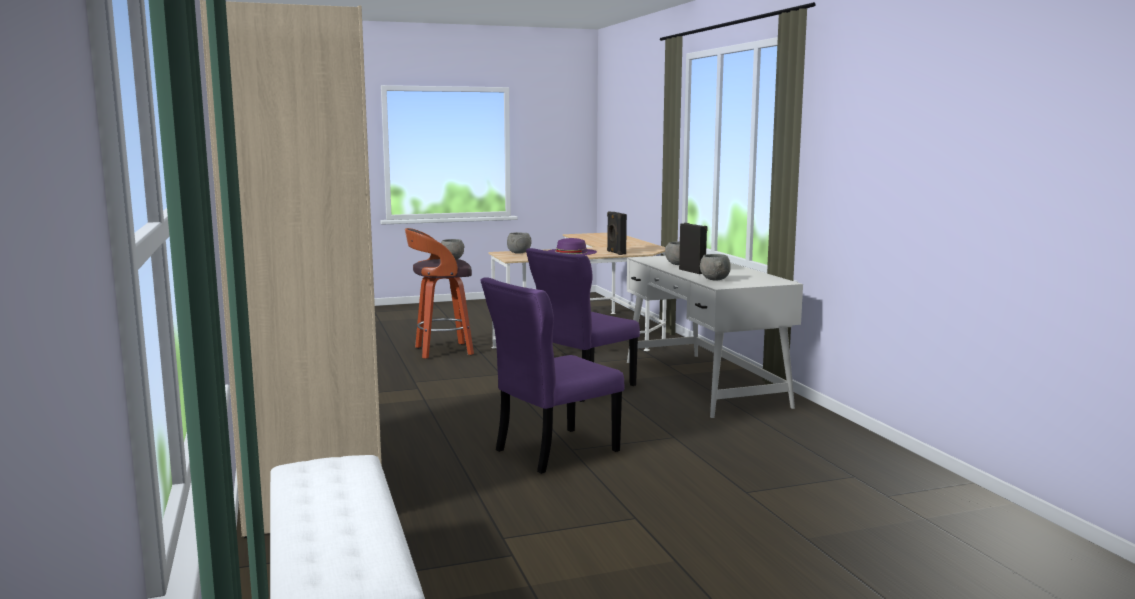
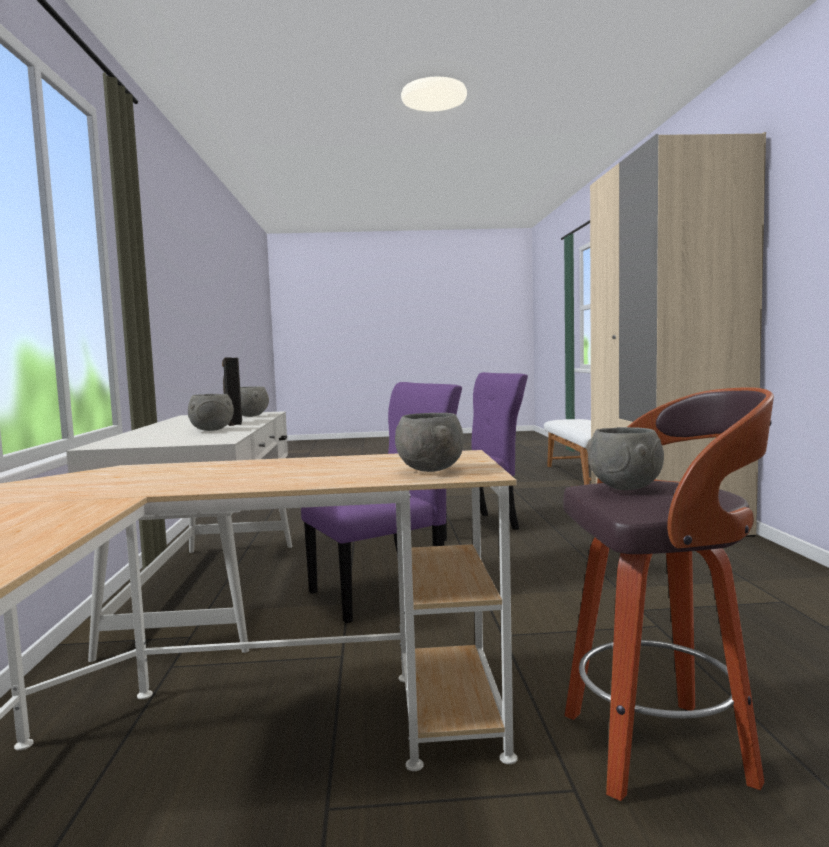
camera: 165 degrees left, 5 degrees down
purple hat [548,238,597,255] -> none
black speaker [607,212,627,255] -> none

